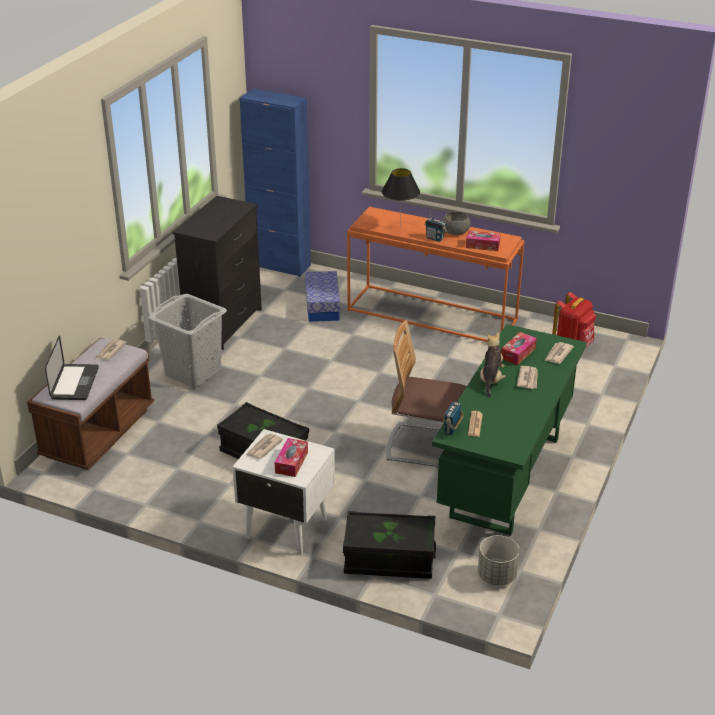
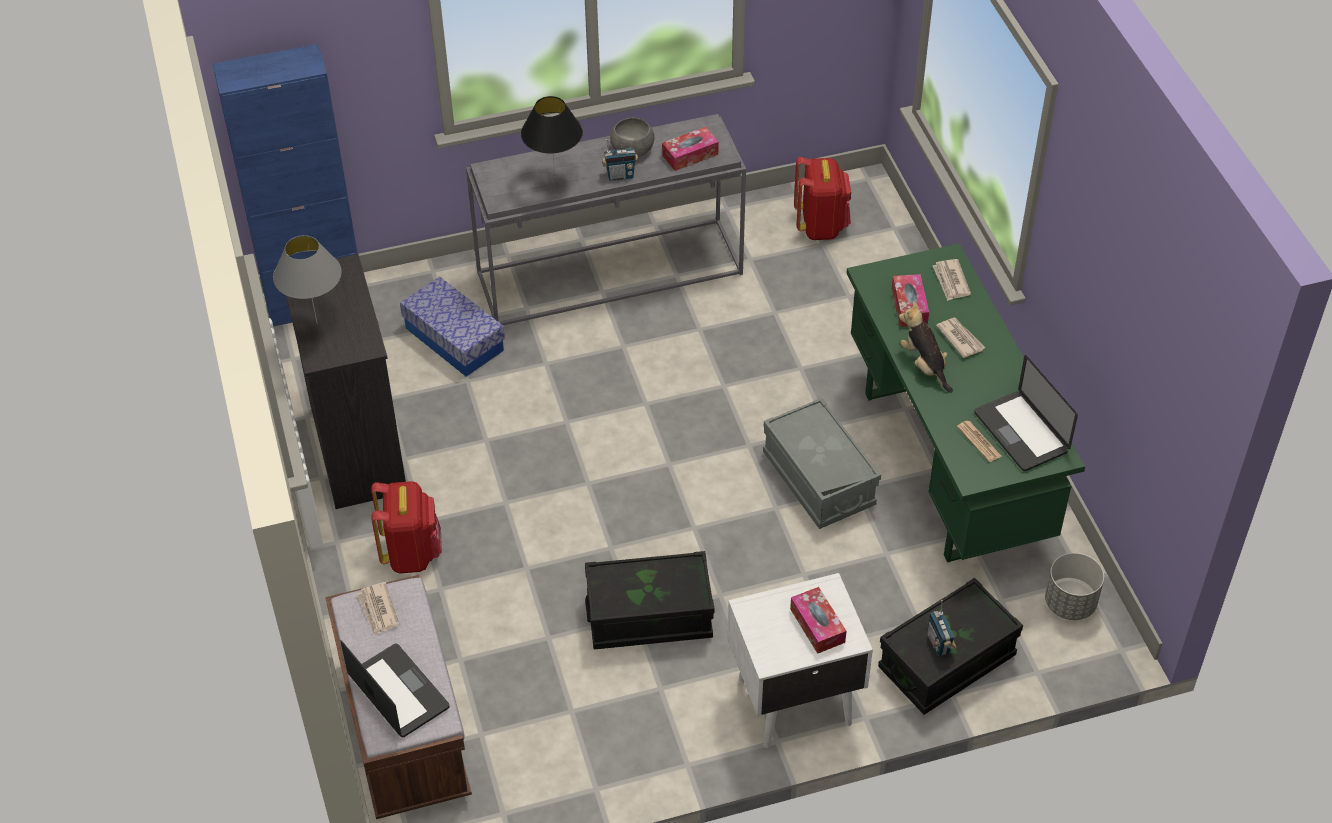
camera: 40 degrees left, 15 degrees up
grey laundry basket [148,294,227,388] -> red backpack [371,481,442,574]
newspaper [247,434,284,459] -> none
orange console table [347,207,525,342] -> grey console table [466,114,746,325]
chair [387,320,467,467] -> grey storage box [763,398,881,529]
radio [443,393,464,435] -> radio moved to [928,600,956,656]
none -> grey table lamp [273,235,342,324]
none -> laptop [974,355,1078,471]

